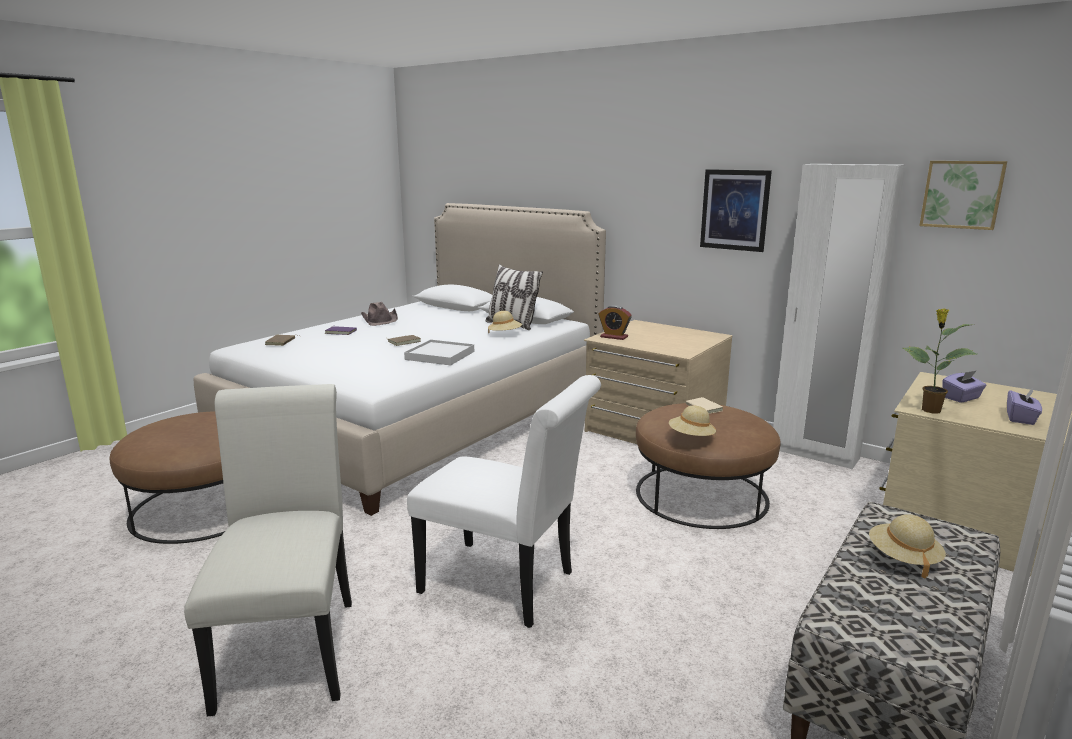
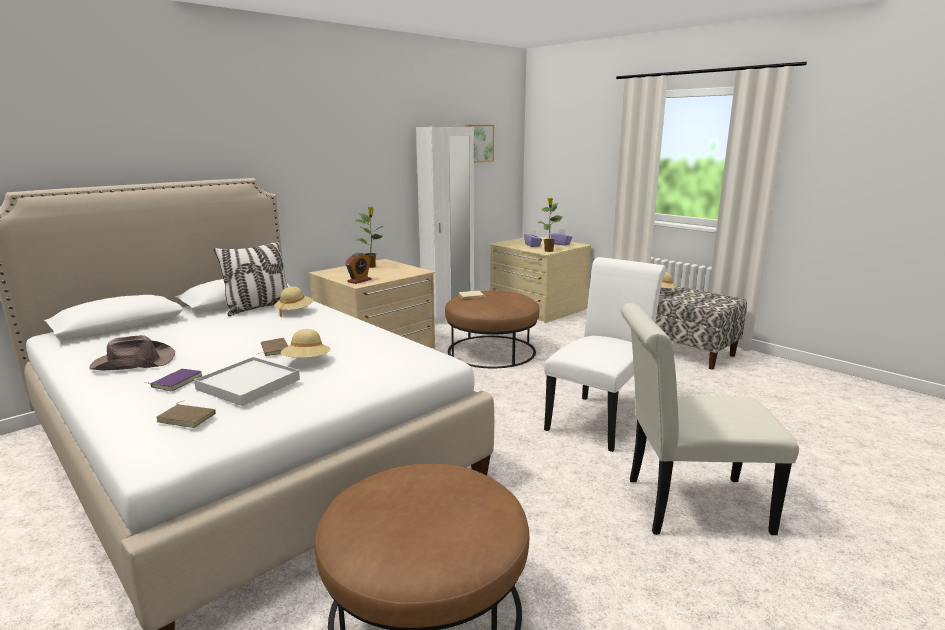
camera: 80 degrees left, 0 degrees up
white tray [404,339,474,366] -> white tray moved to [194,357,300,406]
beige hat [669,406,716,437] -> beige hat moved to [281,329,330,358]
picture [700,169,772,252] -> none
none -> potted plant [354,207,383,268]

